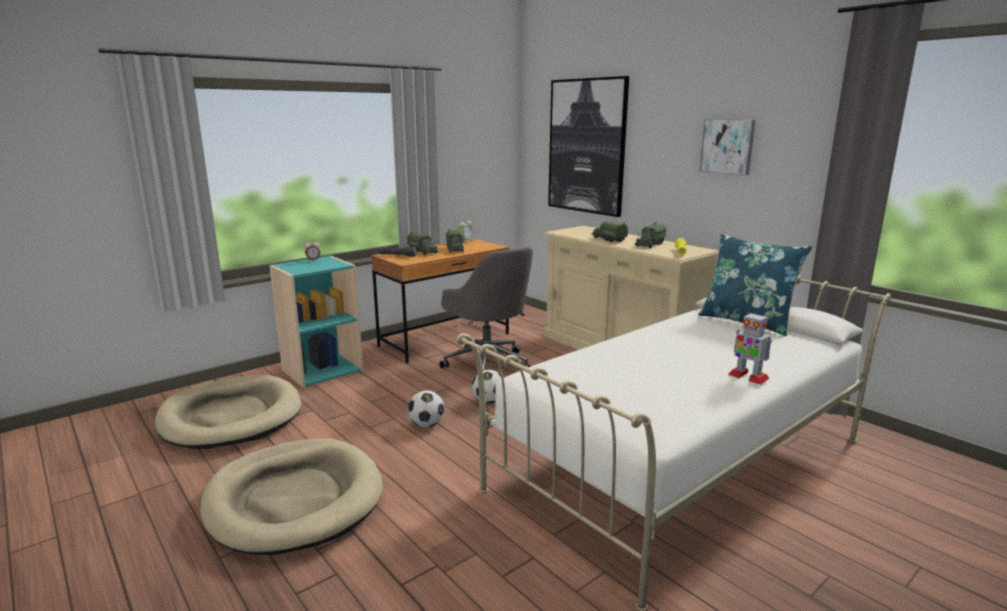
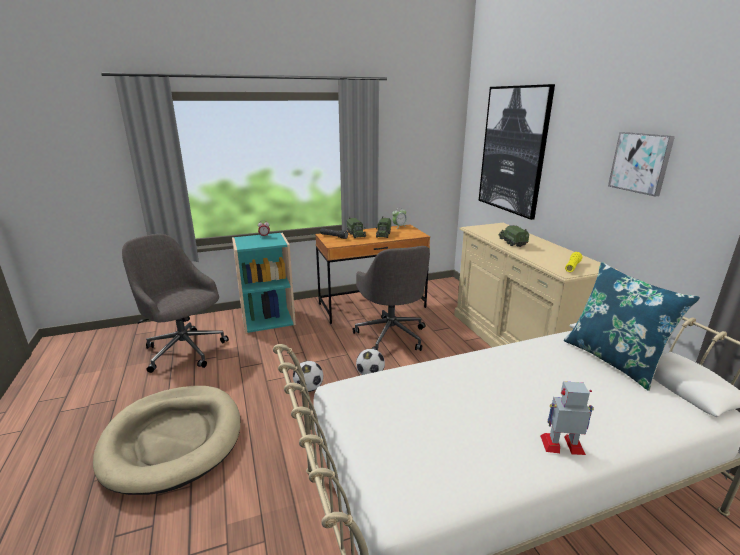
camera: 20 degrees right, 5 degrees up
beige dog bed [155,375,301,449] -> grey office chair [122,234,229,373]
toy truck [635,222,666,248] -> none
toy robot [728,312,772,385] -> toy robot turned 120 degrees clockwise [540,381,594,455]

